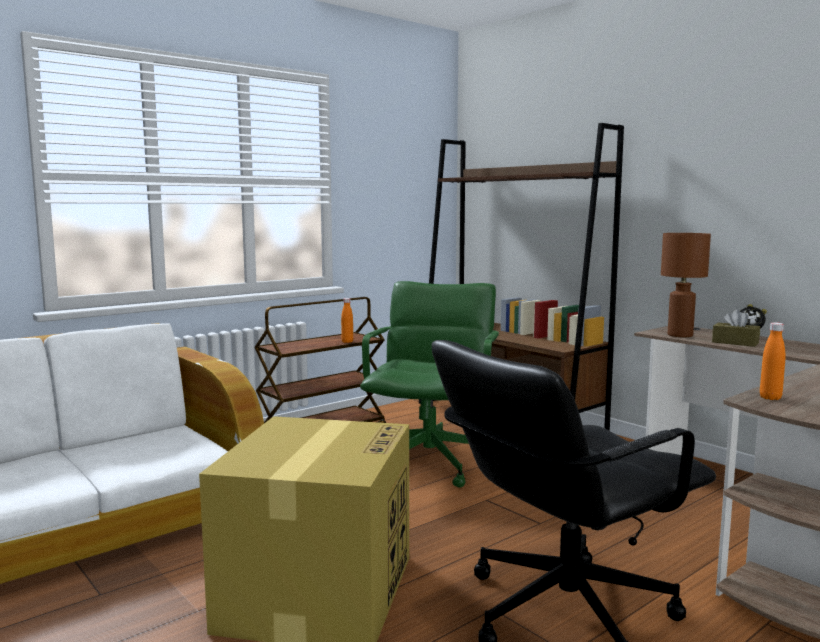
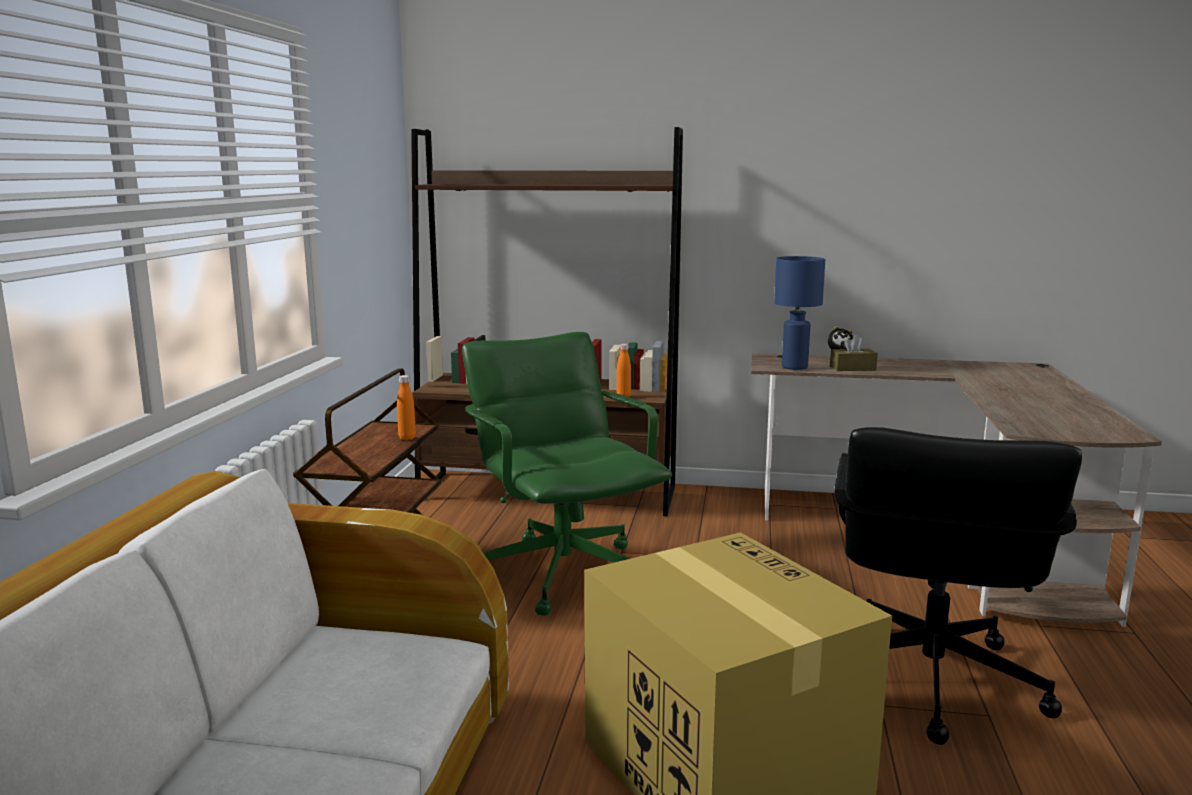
camera: 40 degrees left, 5 degrees up
brown table lamp [661,233,711,337] -> blue table lamp [774,256,825,370]
orange bottle [760,322,785,400] -> orange bottle moved to [617,344,631,397]

